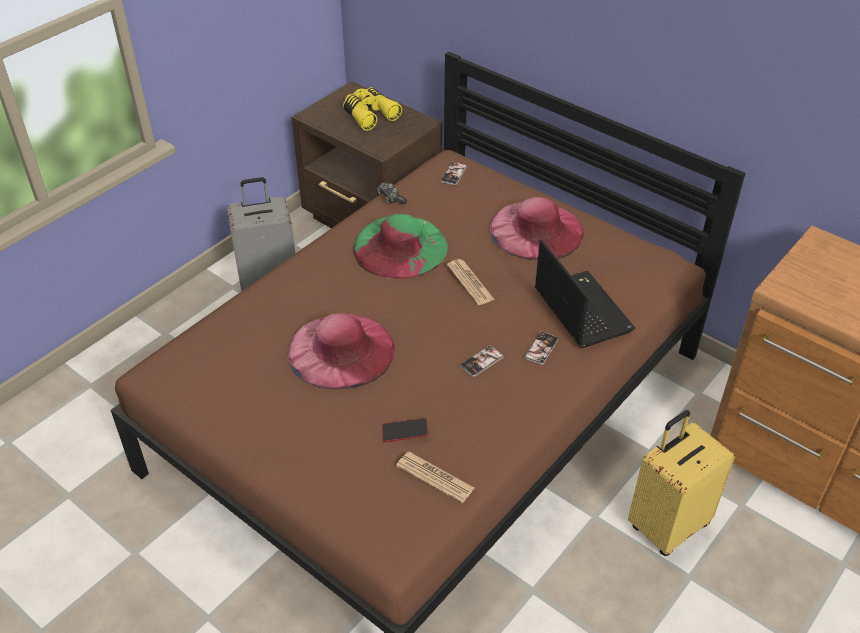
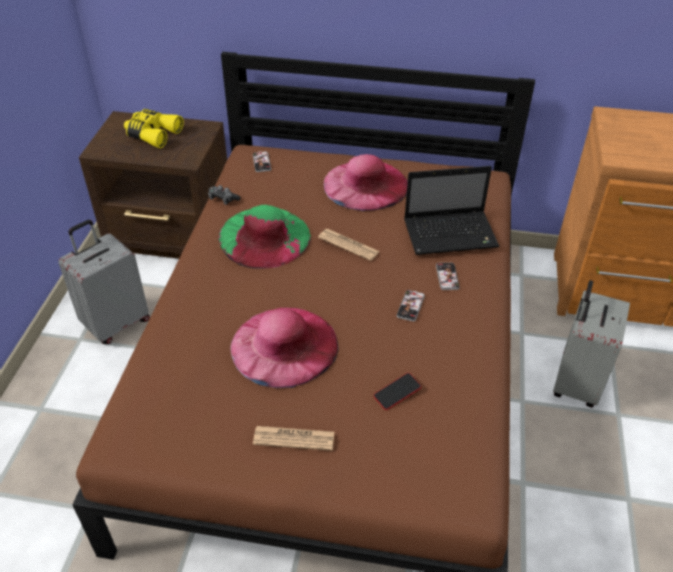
camera: 30 degrees left, 0 degrees up
newspaper [396,452,474,503] -> newspaper moved to [253,426,335,451]
laptop [535,239,635,348] -> laptop turned 135 degrees clockwise [404,166,500,255]
yellow suitcase [628,410,735,556] -> grey suitcase [553,280,630,407]

